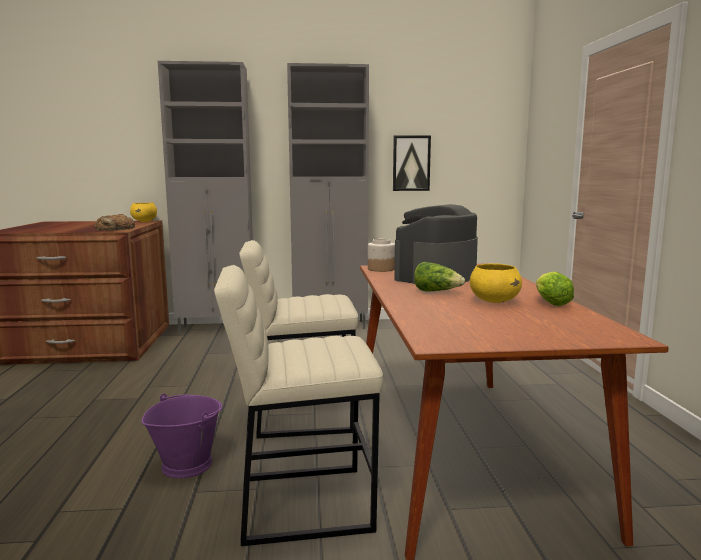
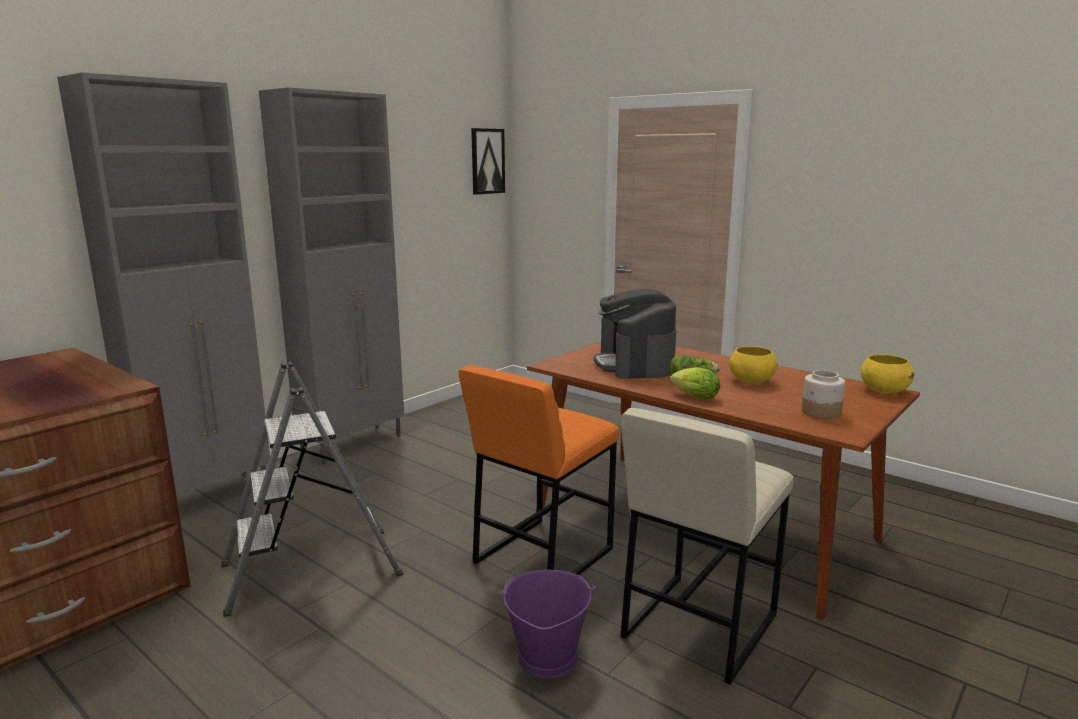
camera: 45 degrees left, 5 degrees up
bread [95,214,135,231] -> none
yellow bowl [130,203,157,222] -> yellow bowl moved to [861,354,914,393]
beige chair [239,240,358,438] -> orange chair [459,365,619,575]
jar [368,239,395,272] -> jar moved to [802,370,845,419]
picture [393,135,431,191] -> picture moved to [471,128,505,195]
lettuce [536,271,574,306] -> lettuce moved to [670,367,720,399]
none -> grey step ladder [221,362,404,617]

